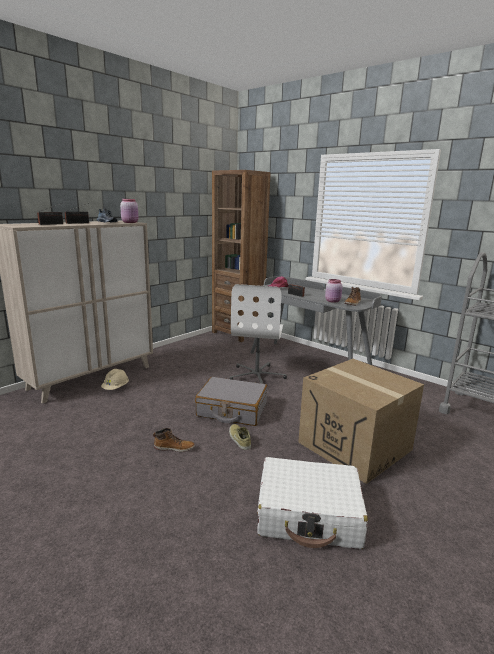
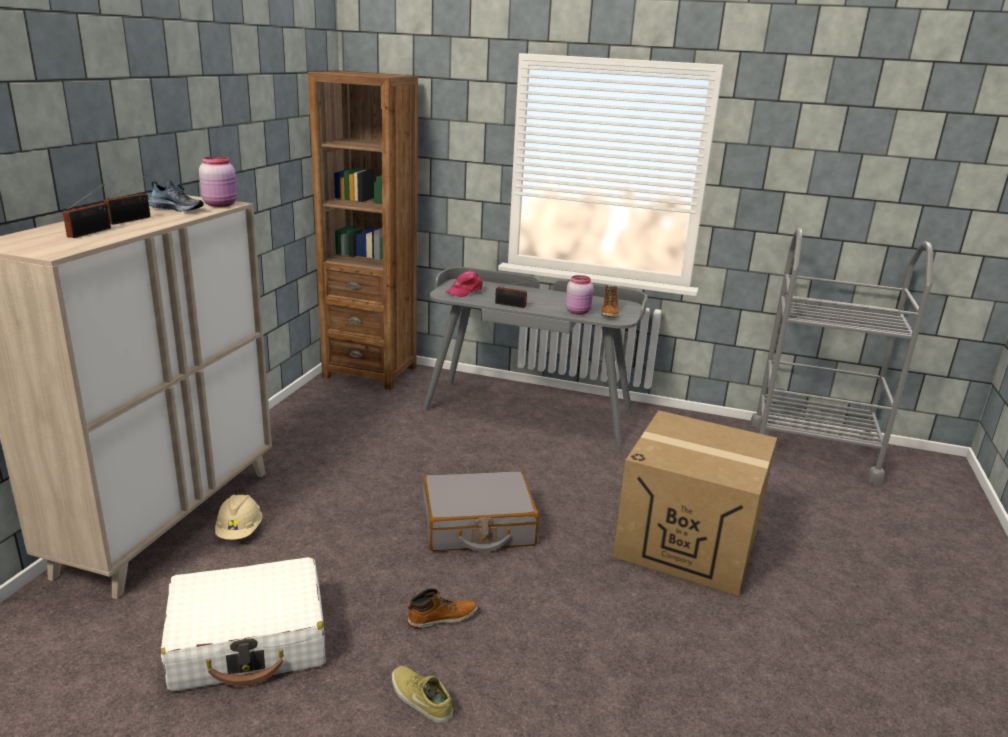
camera: 25 degrees left, 5 degrees up
white office chair [229,284,287,384] -> none
beige shoe [229,424,251,450] -> beige shoe moved to [392,666,453,723]
white suitcase [257,457,368,549] -> white suitcase moved to [161,557,326,692]

